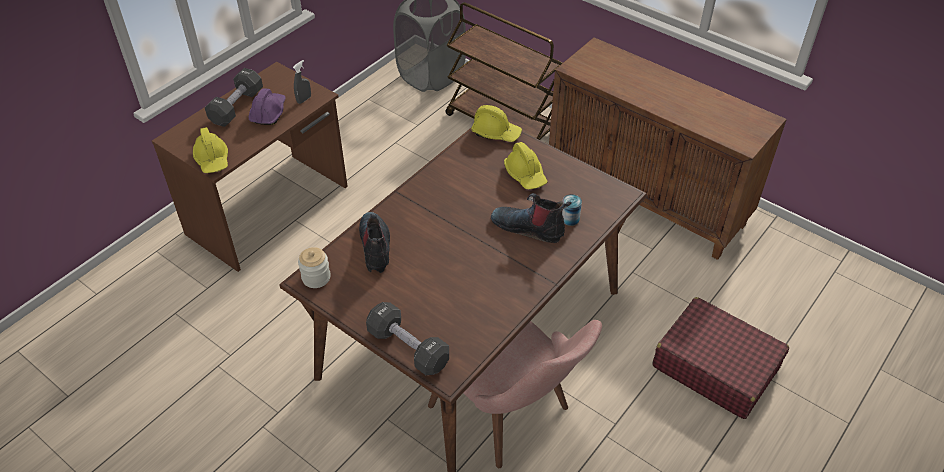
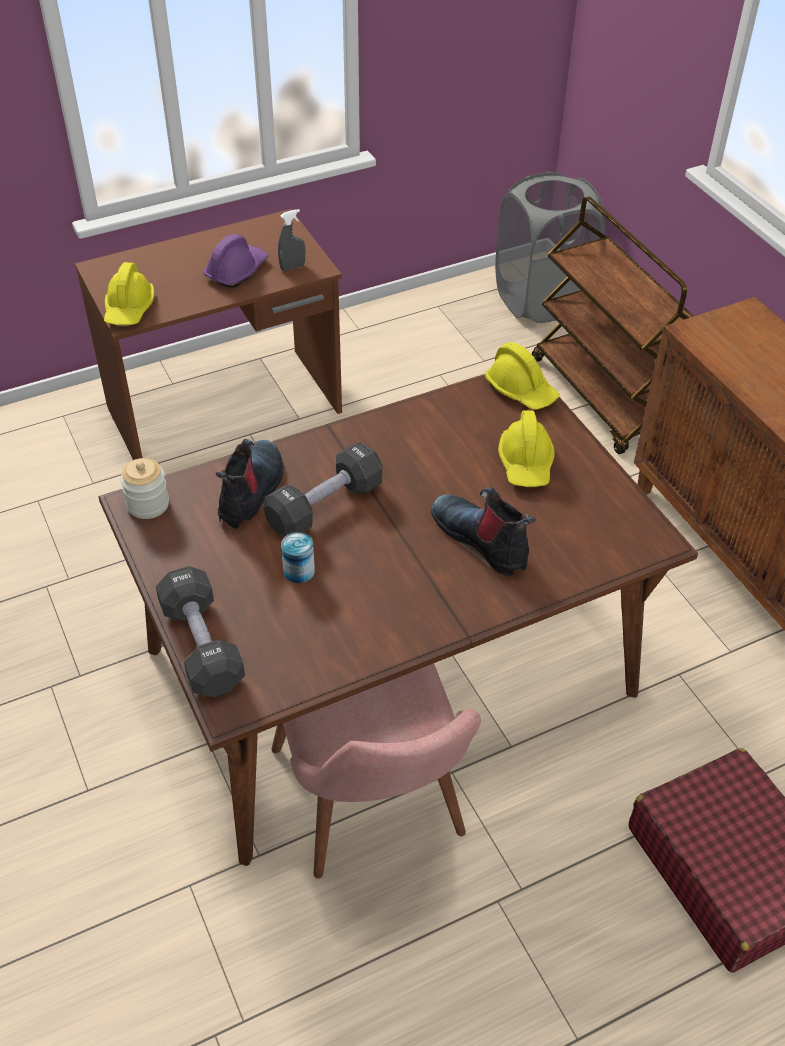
camera: 25 degrees right, 0 degrees up
black dumbbell [205,68,263,127] -> black dumbbell moved to [264,442,382,537]
can [562,194,582,226] -> can moved to [281,532,315,583]

